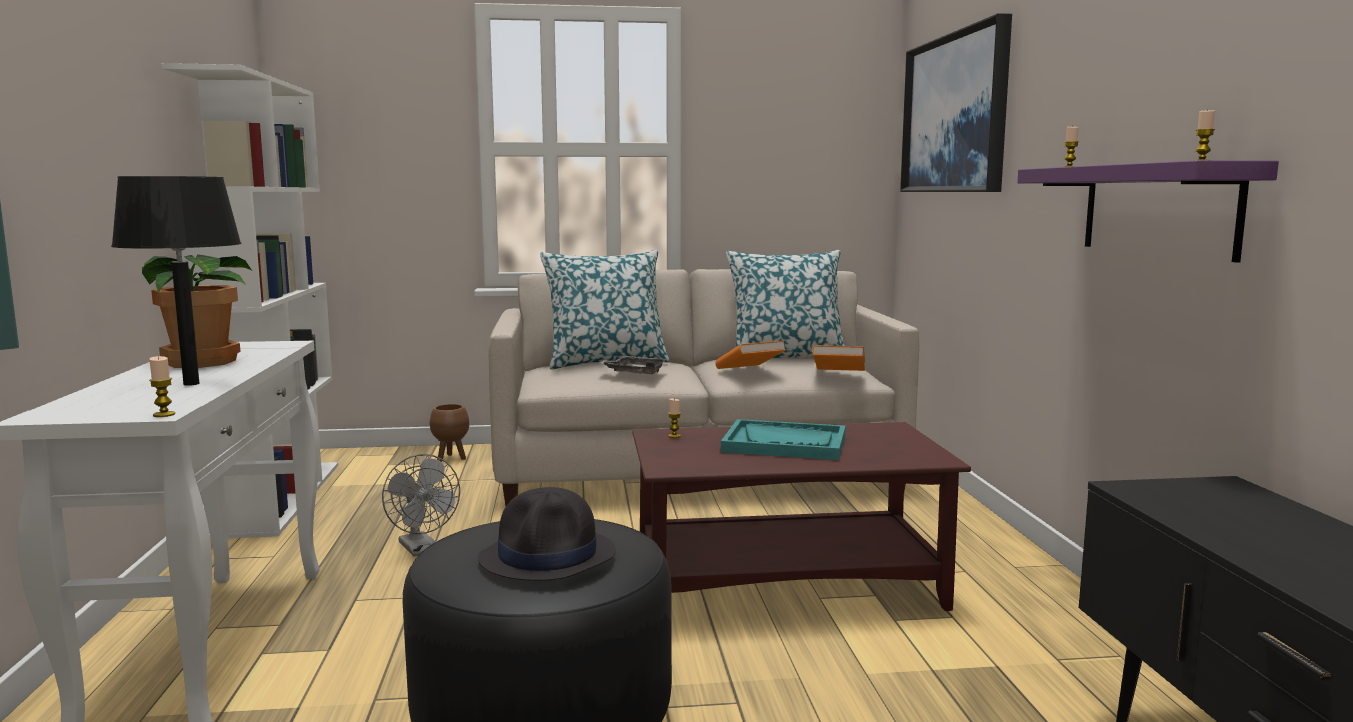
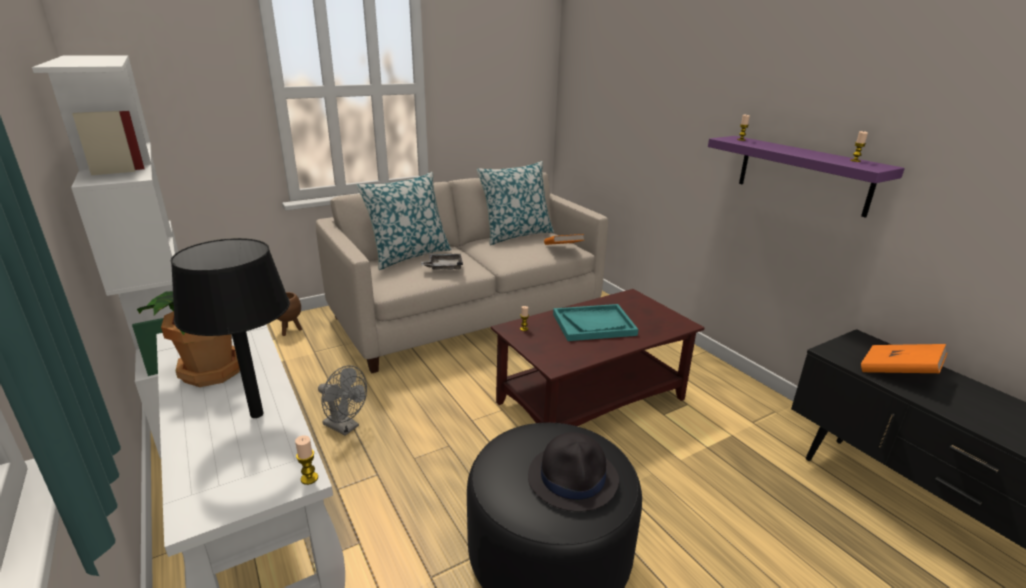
camera: 25 degrees left, 15 degrees up
orange book [715,341,786,369] -> orange book moved to [861,344,948,373]
picture [900,13,1012,192] -> none

